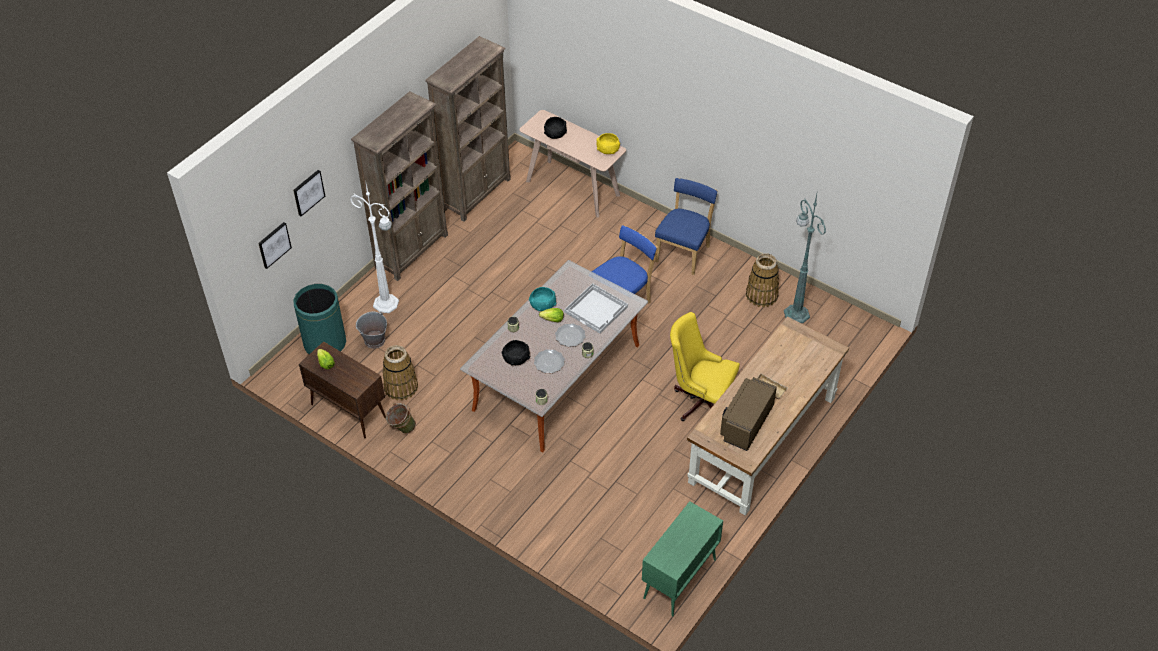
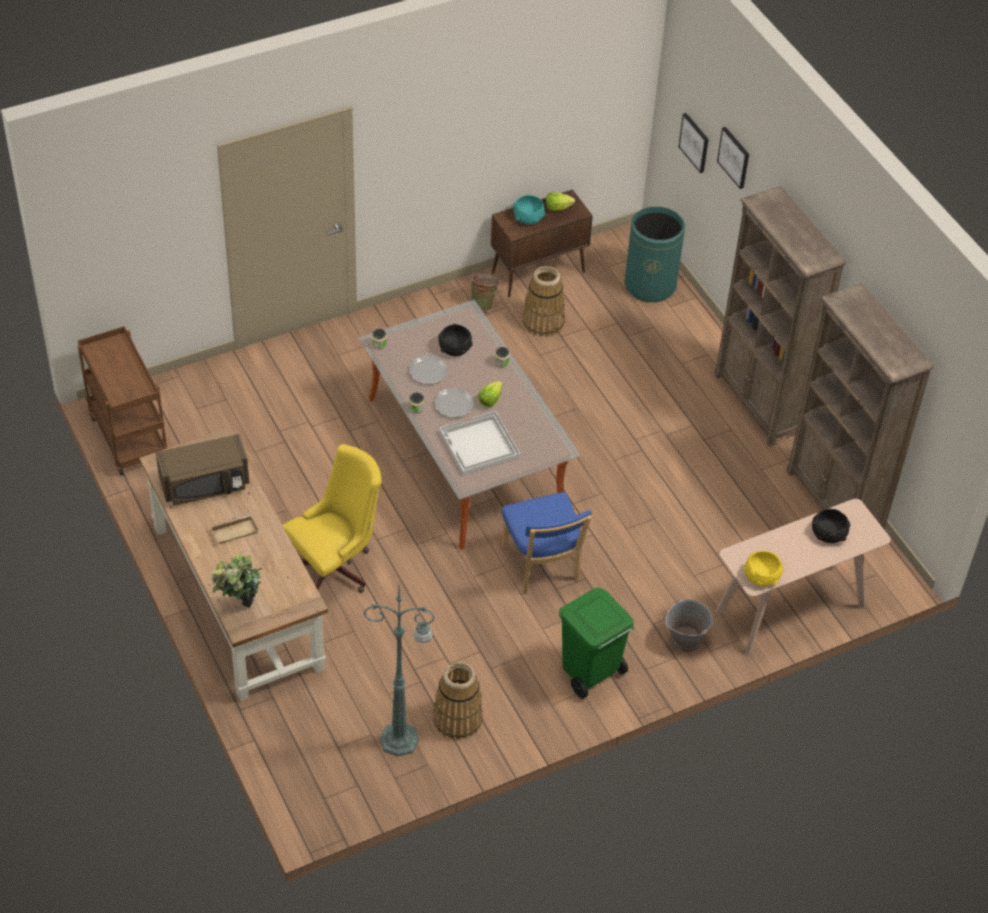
camera: 115 degrees right, 0 degrees up
white floor lamp [350,184,399,313] -> none
grey bucket [356,311,387,348] -> grey bucket moved to [665,599,713,652]
turquoise bowl [529,287,556,311] -> turquoise bowl moved to [513,194,545,224]
green cabinet [642,501,723,617] -> brown cart [78,326,167,475]
blue chair [655,178,717,275] -> green trash can [559,588,634,699]
brown microwave [720,377,777,451] -> brown microwave turned 105 degrees clockwise [156,434,250,506]
none -> potted plant [211,554,263,607]

